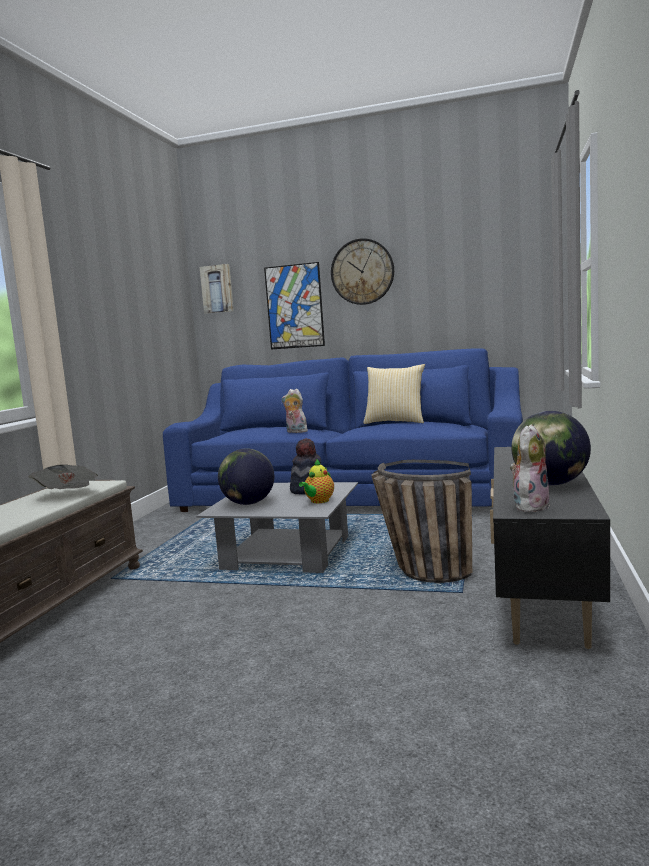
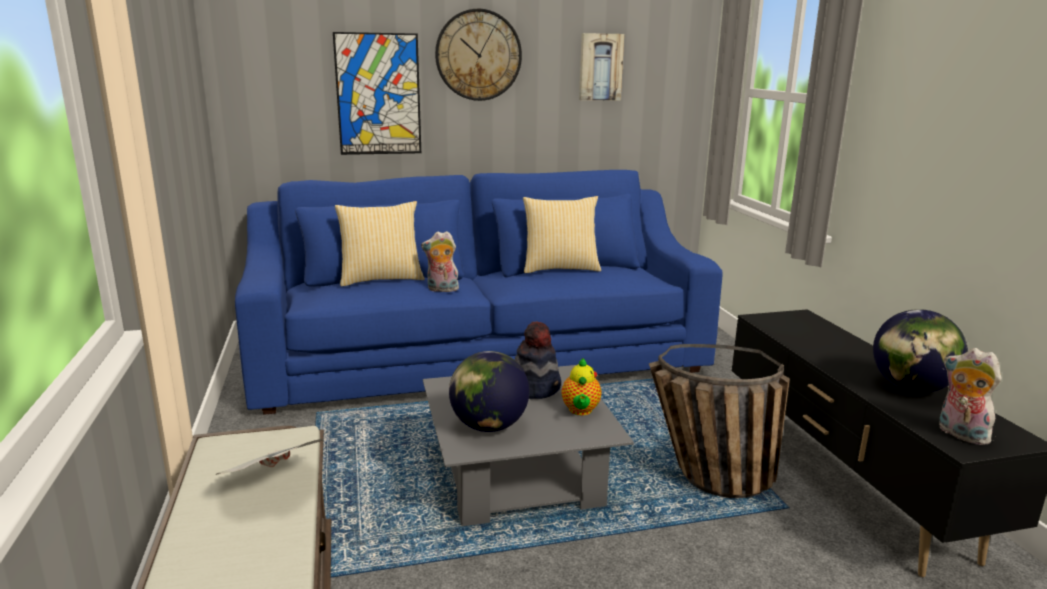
camera: 30 degrees left, 10 degrees up
picture [200,264,234,314] -> picture moved to [579,33,624,100]
plush toy [510,424,550,512] -> plush toy turned 45 degrees counterclockwise [939,348,1002,445]
none -> pillow [335,201,425,286]

